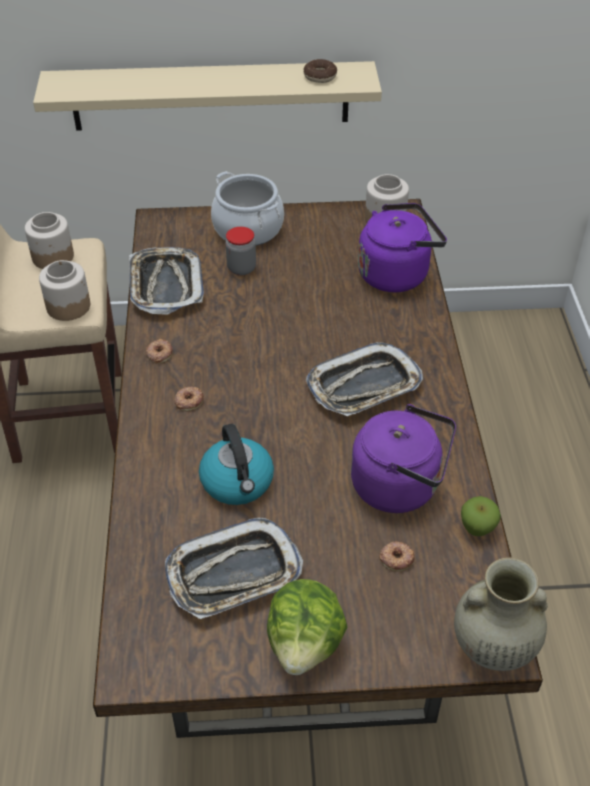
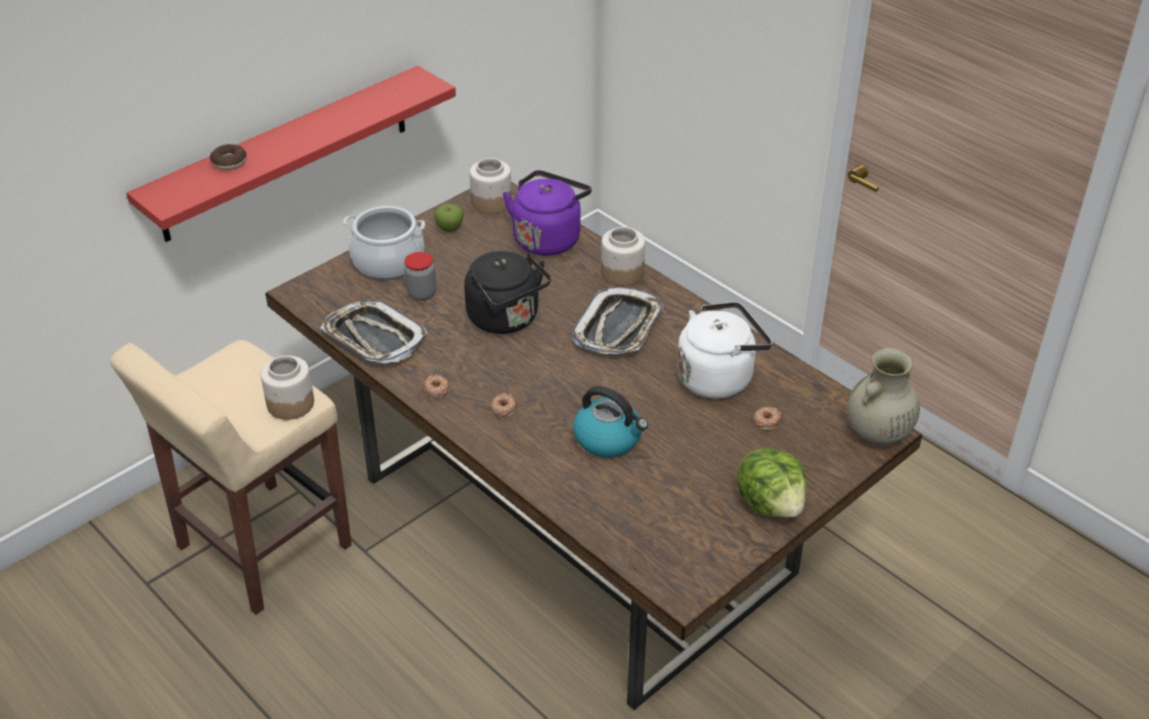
camera: 40 degrees left, 5 degrees down
jar [25,212,74,269] -> jar moved to [601,227,645,286]
beige shelf [33,61,382,131] -> red shelf [126,66,456,242]
tray [165,518,303,619] -> none
donut [303,59,337,83] -> donut moved to [210,144,247,170]
purple kettle [351,404,456,513] -> white kettle [677,302,772,398]
apple [461,496,501,536] -> apple moved to [434,204,463,232]
none -> black kettle [464,251,551,334]

